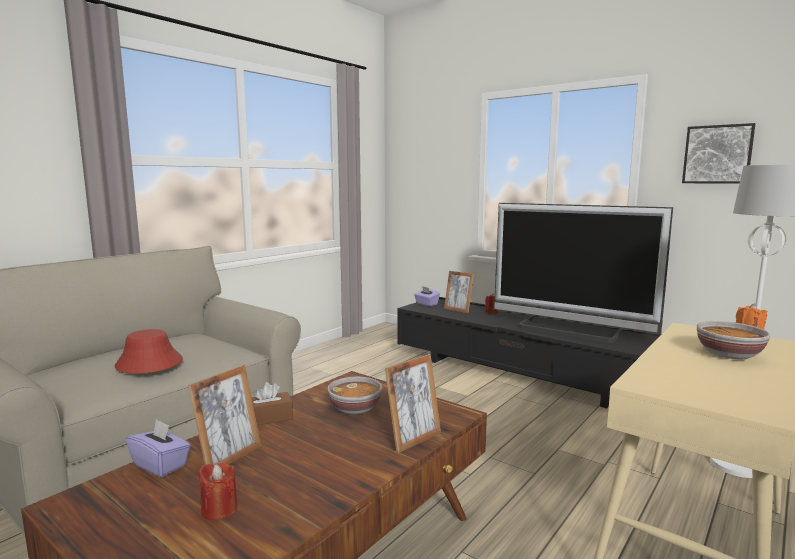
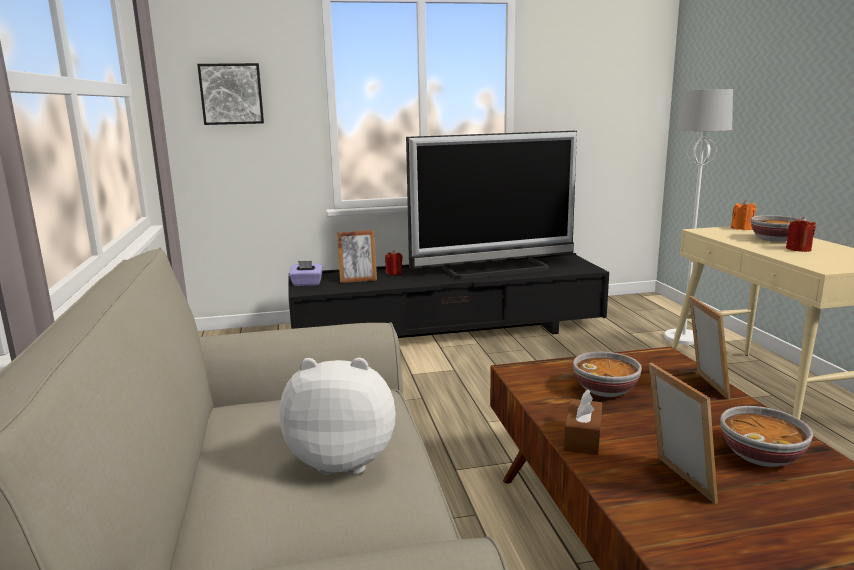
camera: 50 degrees left, 5 degrees up
red hat [115,329,183,374] -> plush toy [279,358,396,475]
purple tissue box [126,419,191,477] -> none
red candle [198,462,238,521] -> red candle moved to [786,217,816,252]
picture [682,123,755,184] -> picture moved to [197,63,264,125]
none -> bowl [720,406,813,467]

